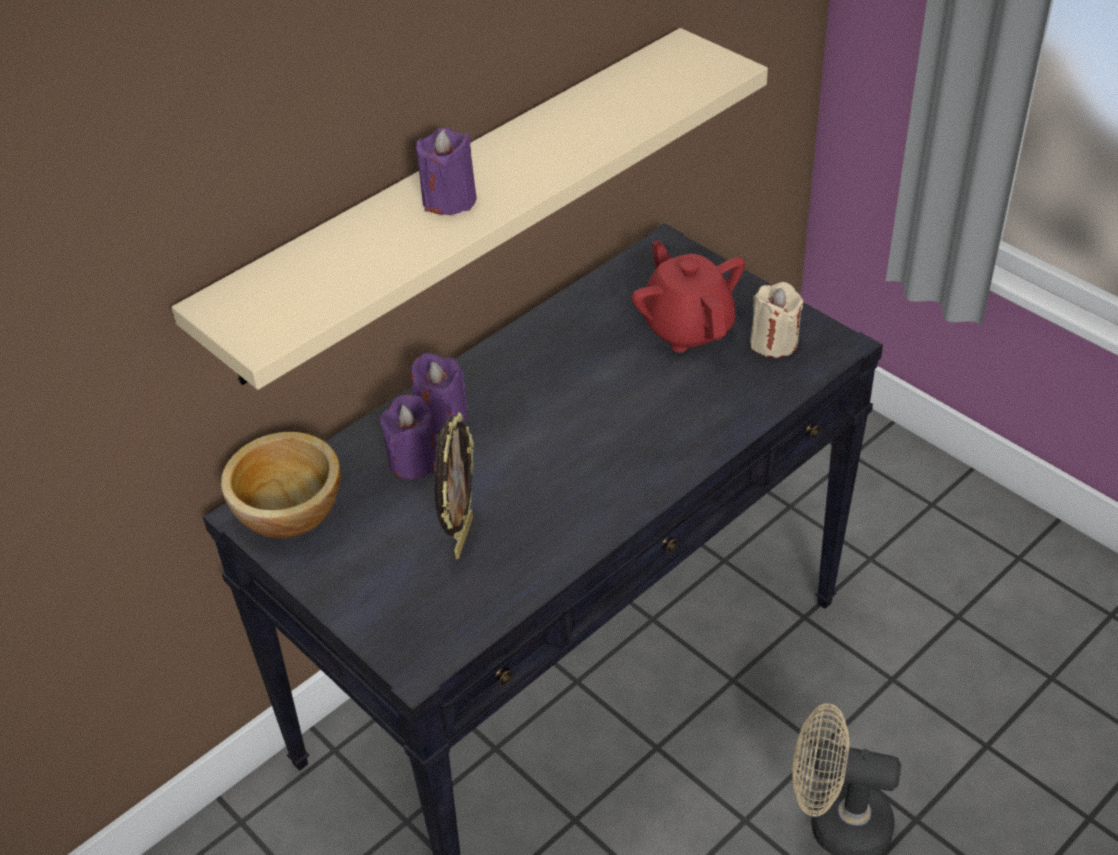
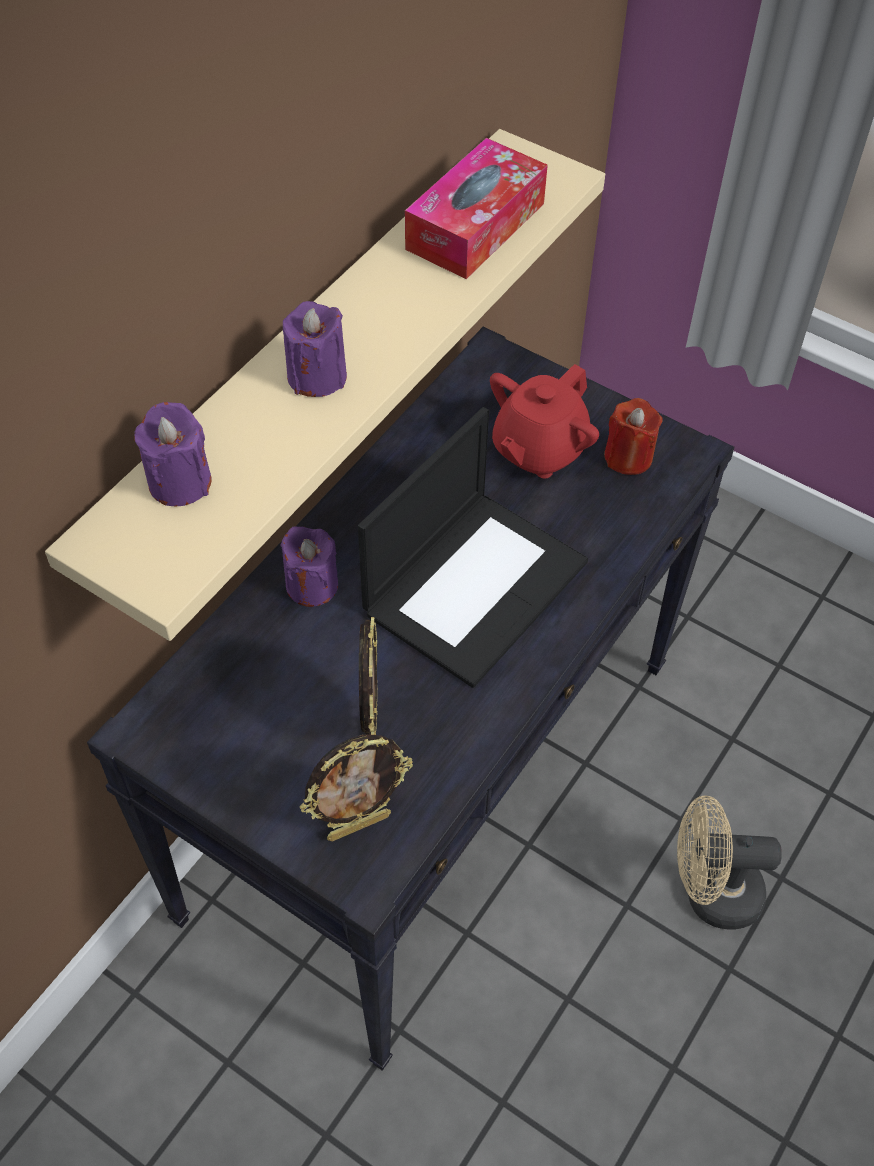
camera: 15 degrees left, 10 degrees up
bowl [221,432,341,539] -> none
purple candle [380,394,437,479] -> purple candle moved to [134,402,211,506]
red teapot [632,240,745,352] -> red teapot turned 105 degrees counterclockwise [490,364,599,478]
beige candle [750,282,803,358] -> red candle [604,398,663,475]
none -> picture frame [300,735,413,841]
none -> laptop [358,407,588,688]
none -> tissue box [405,138,548,279]

